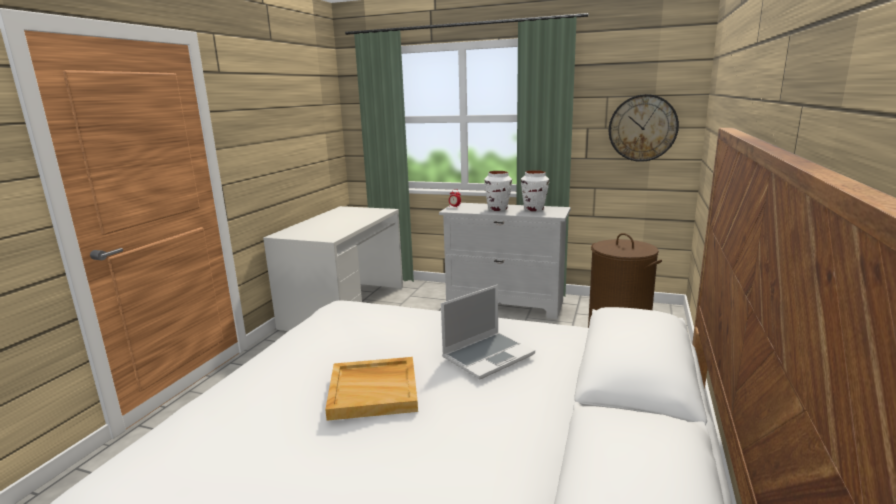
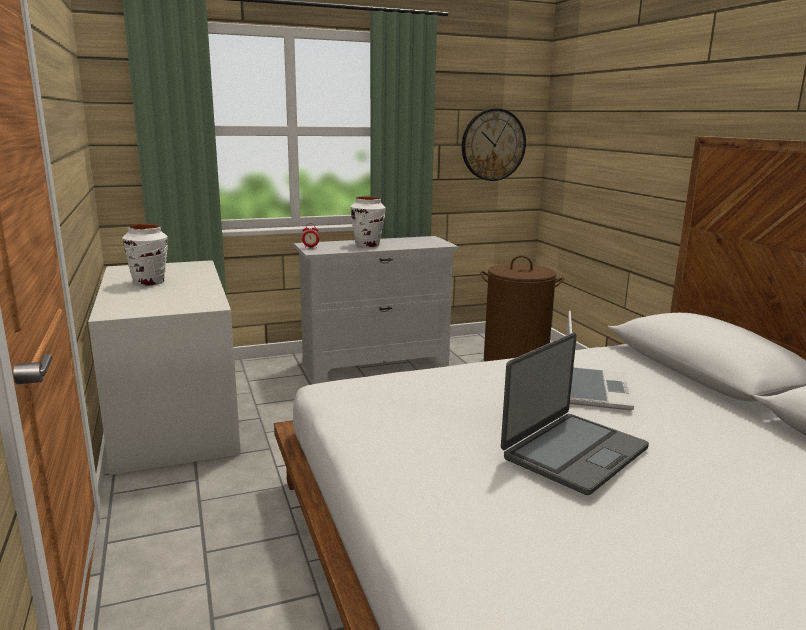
camera: 40 degrees left, 0 degrees up
beige tray [325,357,418,421] -> laptop [501,333,649,495]
white vase [521,170,549,211] -> white vase moved to [122,224,168,286]

